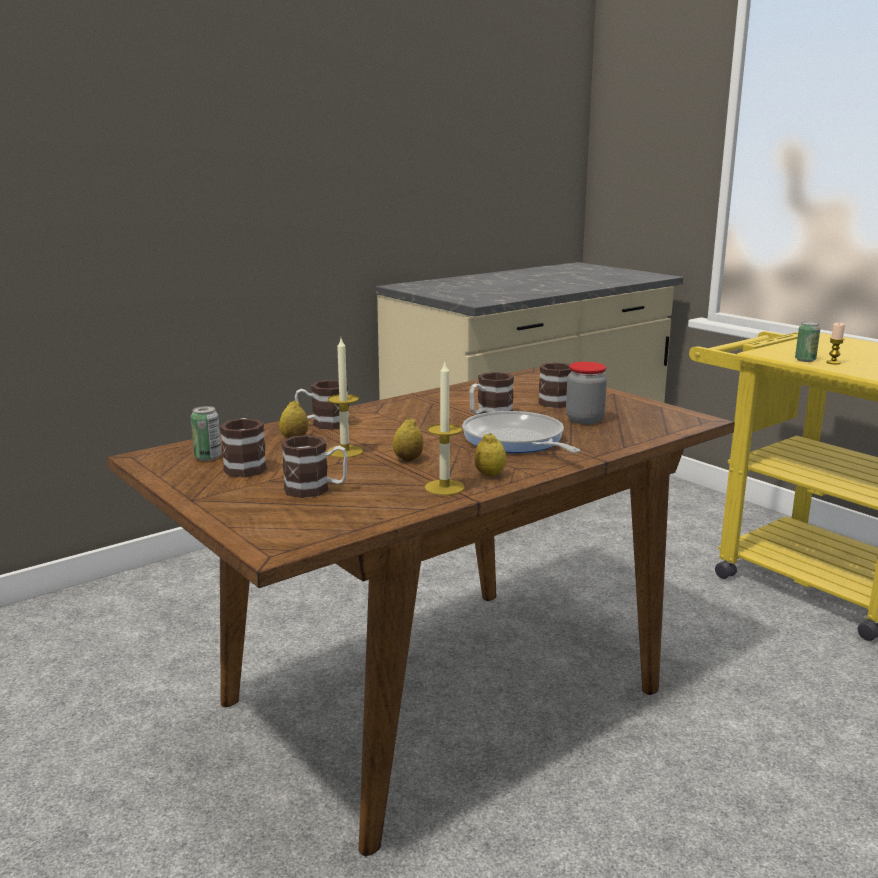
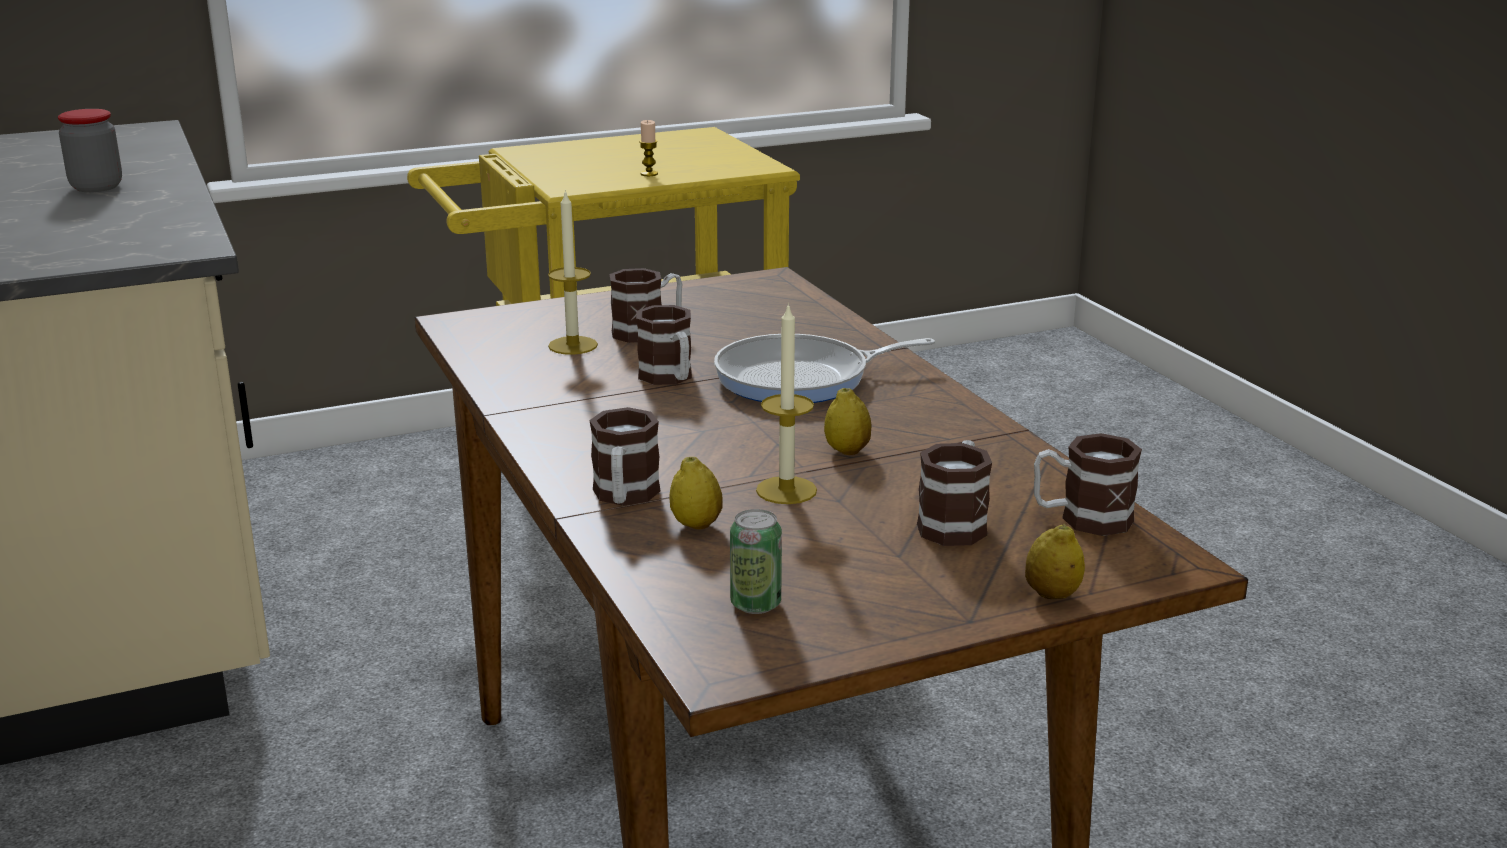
camera: 75 degrees left, 5 degrees up
mug [220,418,267,478] -> mug moved to [1034,433,1142,536]
candle [424,362,465,495] -> candle moved to [548,190,598,355]
lemon [474,433,506,476] -> lemon moved to [1025,524,1085,599]
jar [566,362,607,424] -> jar moved to [58,109,122,192]
can [795,322,820,362] -> none

